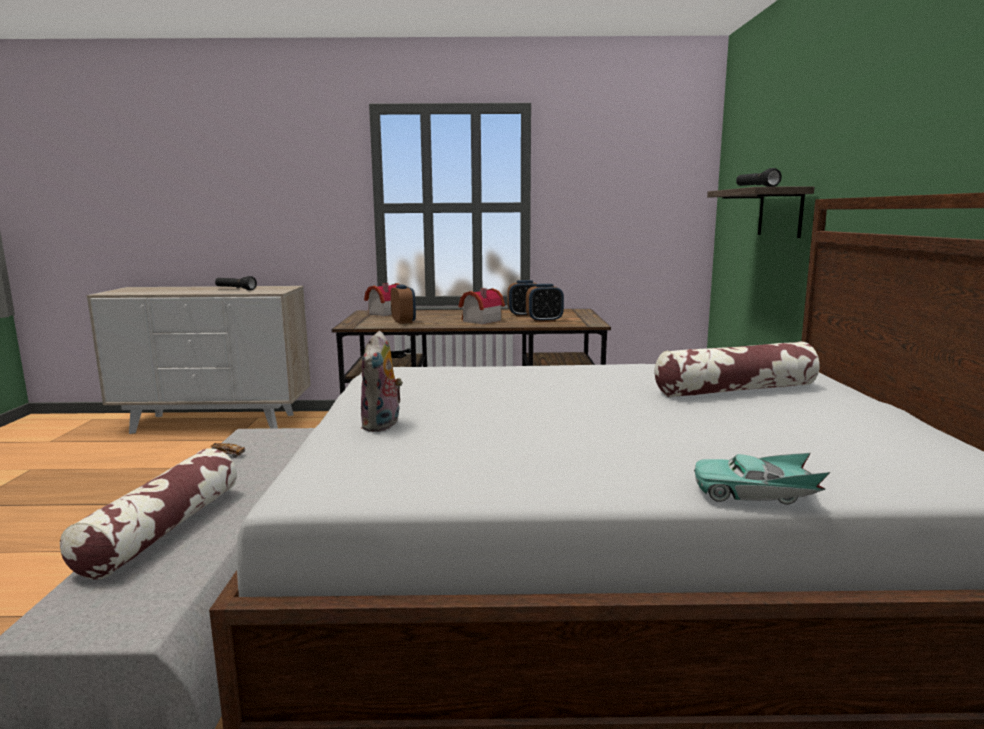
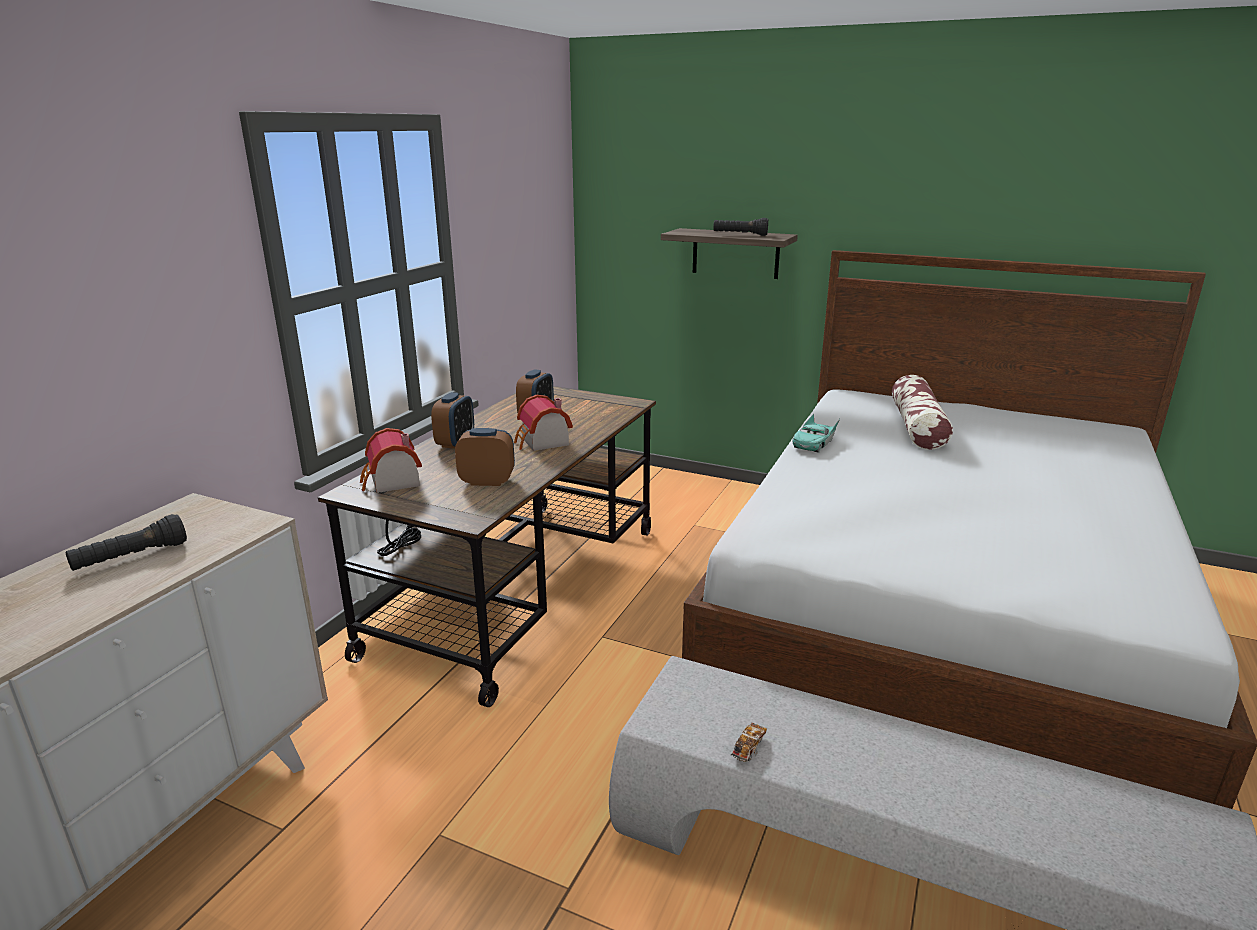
camera: 65 degrees left, 10 degrees up
pillow [60,448,237,580] -> none
plush toy [361,331,403,432] -> none
alarm clock [526,284,564,322] -> alarm clock moved to [431,392,474,449]
turquoise toy car [694,453,830,505] -> turquoise toy car moved to [792,414,840,453]

